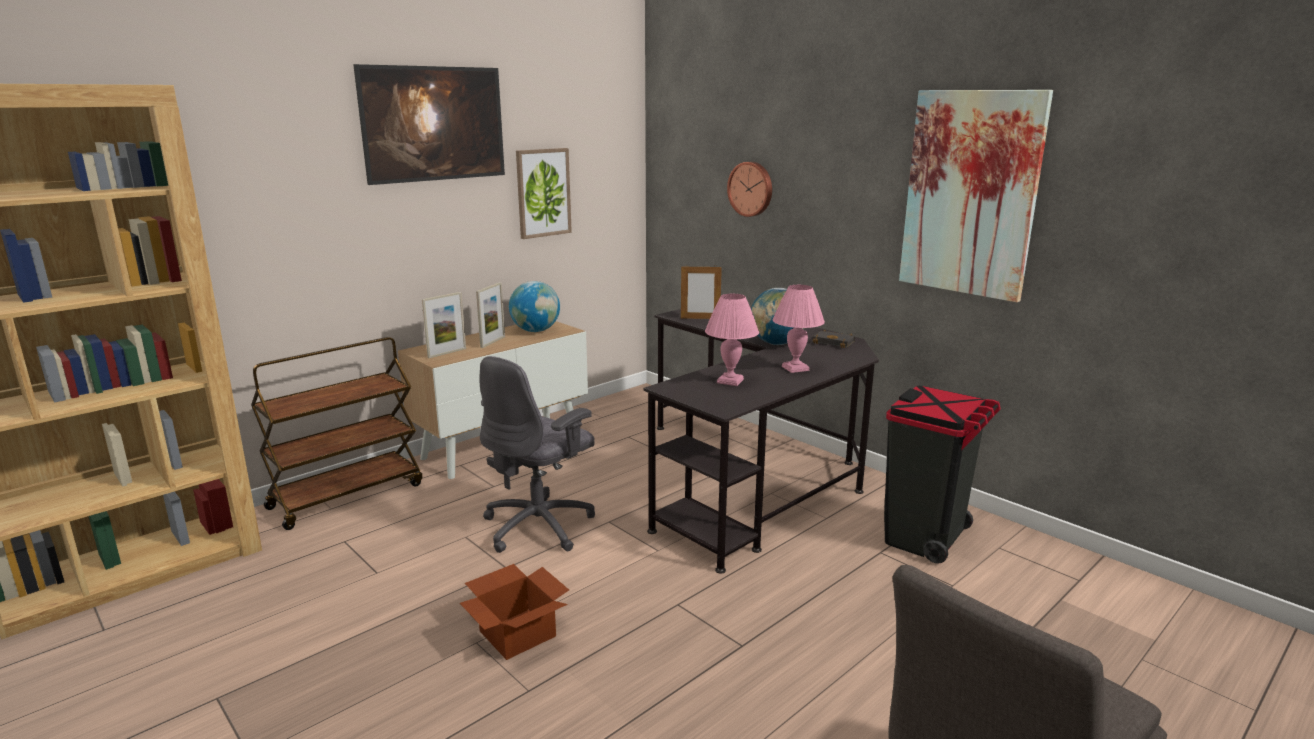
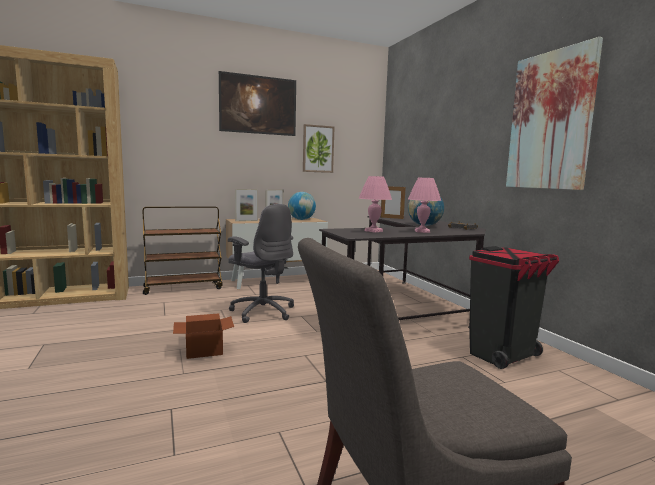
camera: 20 degrees right, 10 degrees down
grey office chair [479,356,595,553] -> grey office chair turned 105 degrees counterclockwise [228,204,294,323]
wall clock [727,162,772,217] -> none

